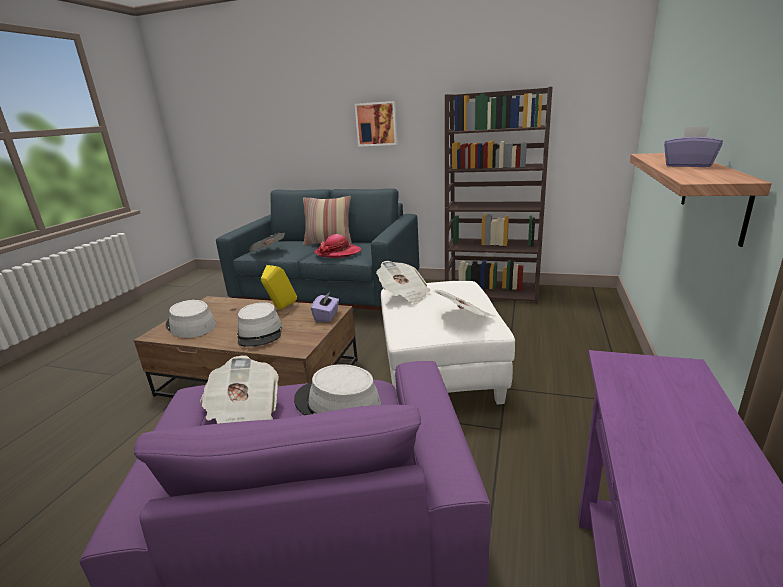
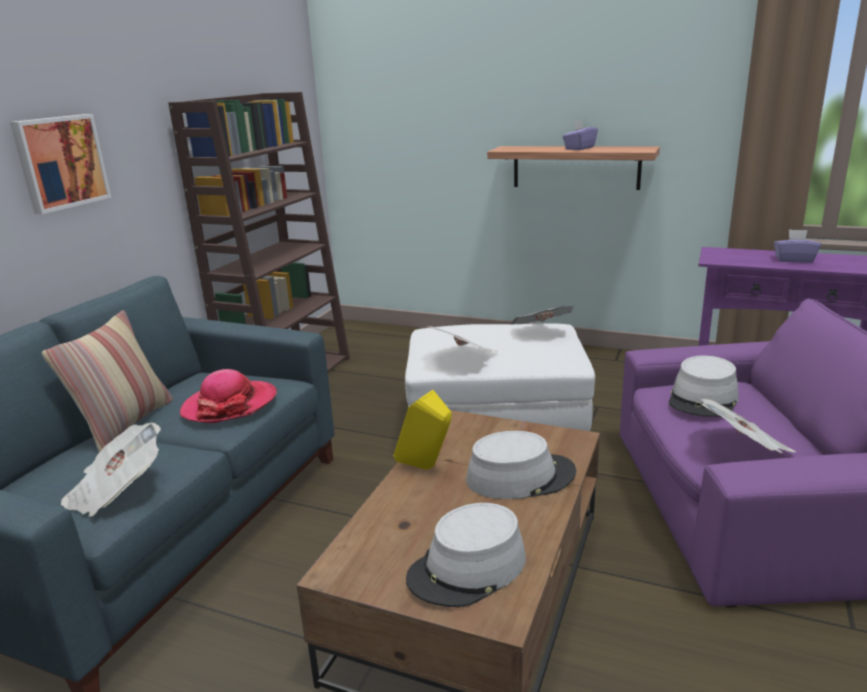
camera: 85 degrees left, 0 degrees up
purple tissue box [311,292,339,322] -> purple tissue box moved to [774,229,821,263]

